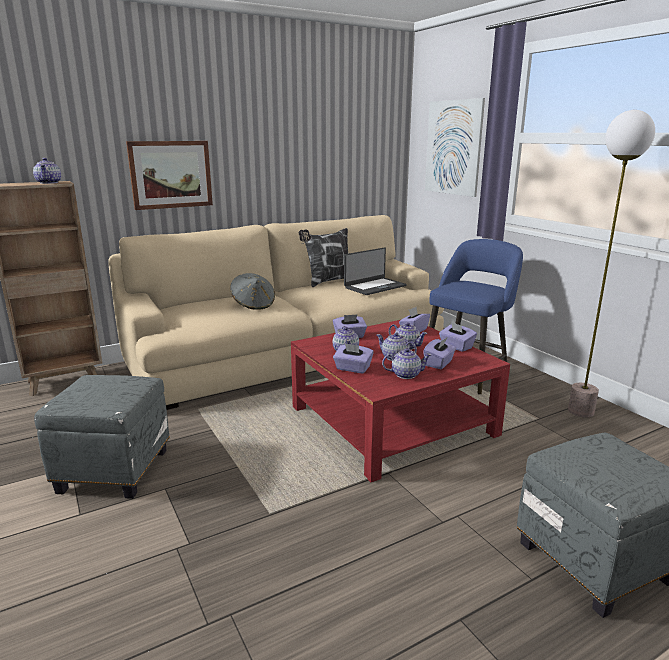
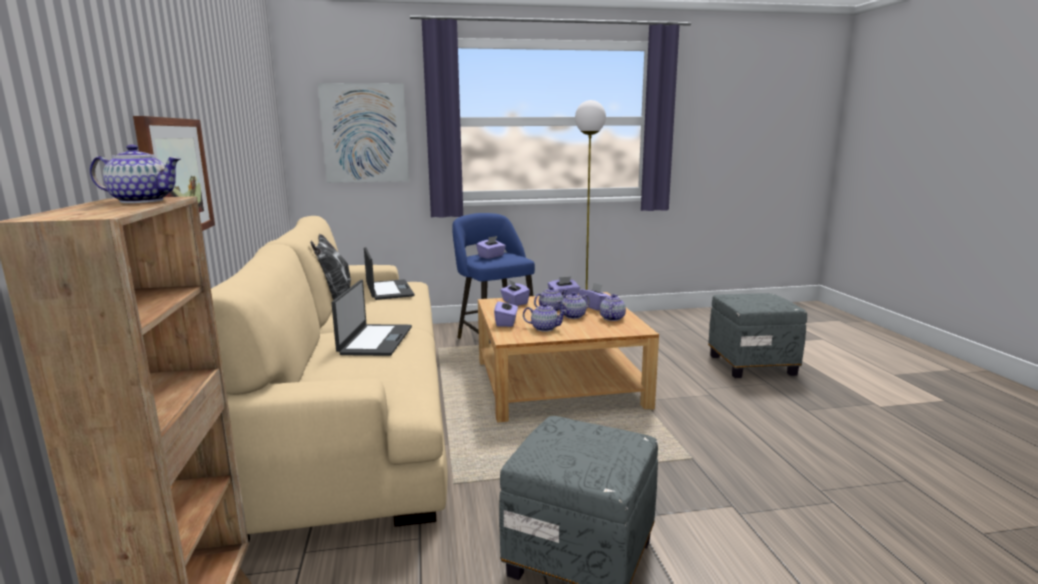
camera: 70 degrees left, 5 degrees down
grey hat [230,273,275,310] -> laptop [332,280,412,356]
red coffee table [291,320,510,482] -> beige coffee table [478,292,659,423]
purple tissue box [333,343,374,374] -> purple tissue box moved to [476,236,506,259]

